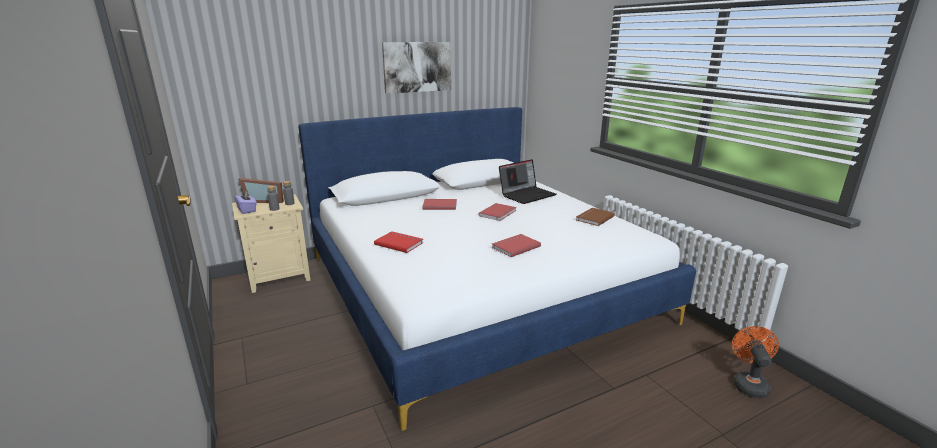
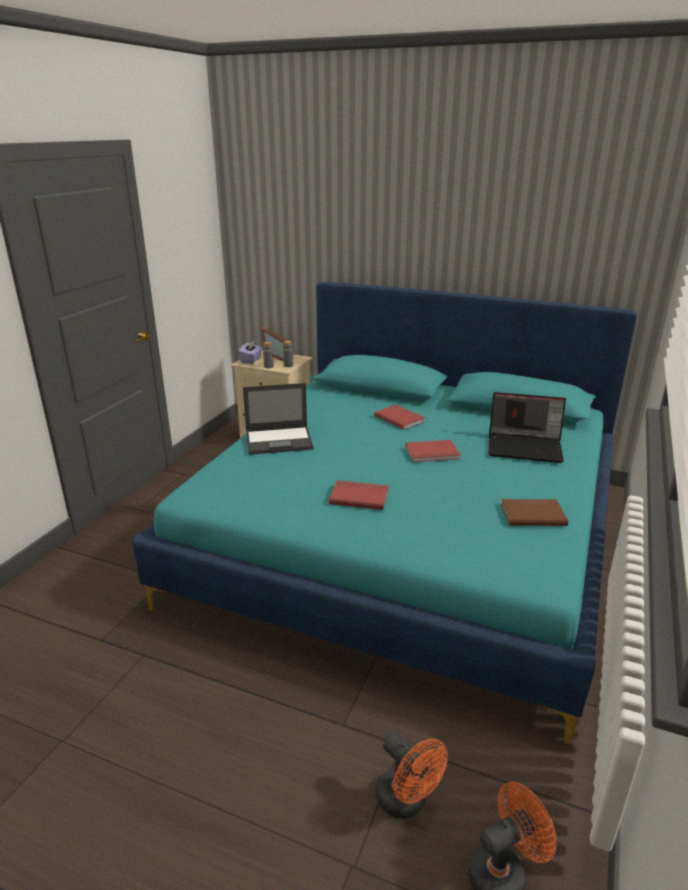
camera: 50 degrees right, 5 degrees up
white bed [298,107,696,431] -> turquoise bed [132,282,637,745]
red book [374,231,424,253] -> laptop [243,383,313,455]
picture [382,42,451,94] -> none
none -> orange fan [376,732,448,819]

